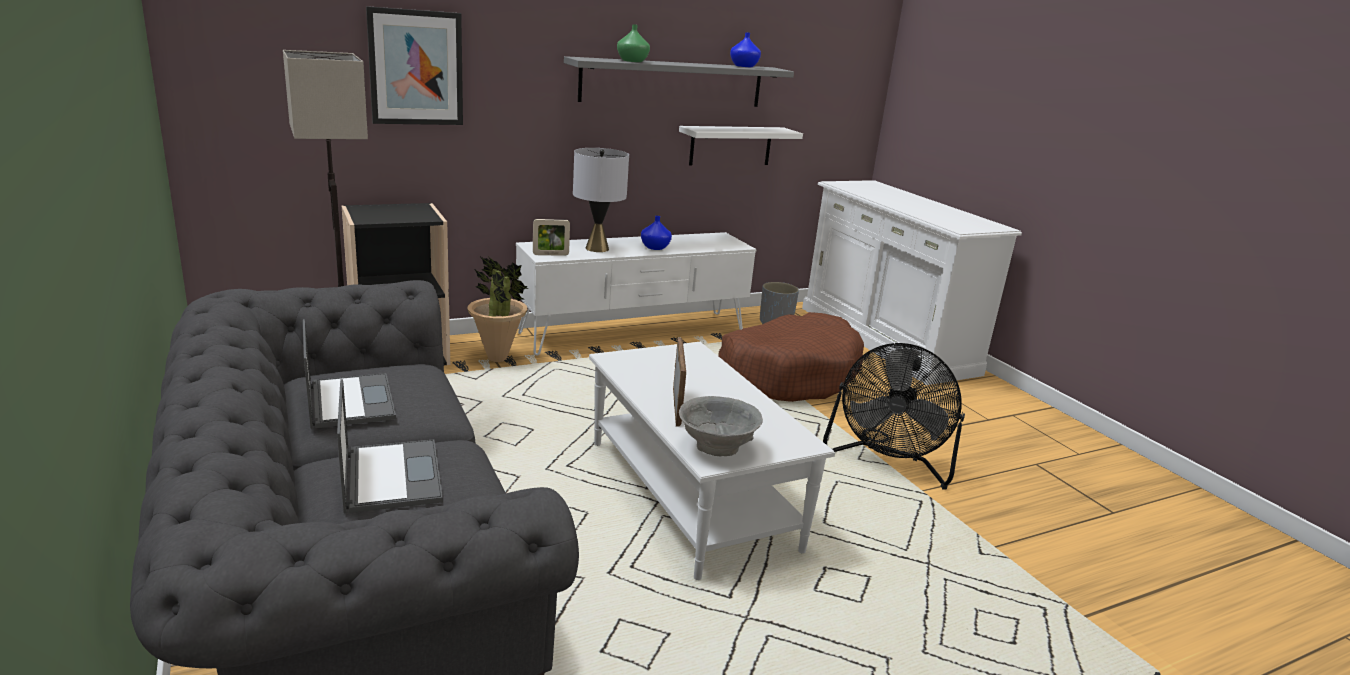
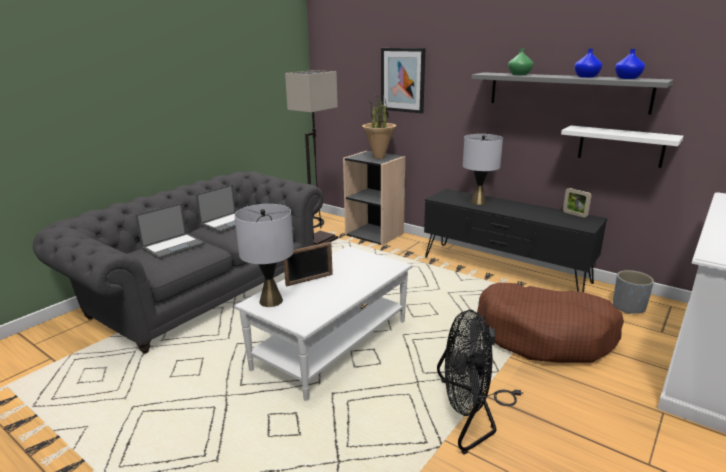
camera: 65 degrees right, 0 degrees up
potted plant [468,256,528,362] -> potted plant moved to [362,94,396,159]
white tv stand [516,232,756,356] -> black tv stand [424,189,608,292]
picture frame [533,219,570,256] -> picture frame moved to [563,188,591,218]
blue vase [641,216,672,250] -> blue vase moved to [574,49,602,78]
grey bowl [679,396,763,457] -> grey table lamp [234,204,294,307]

